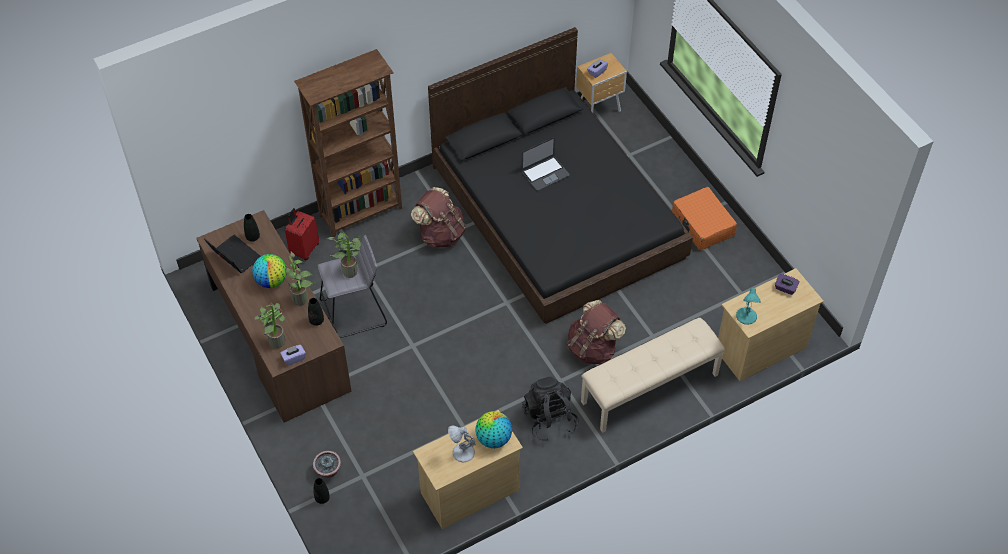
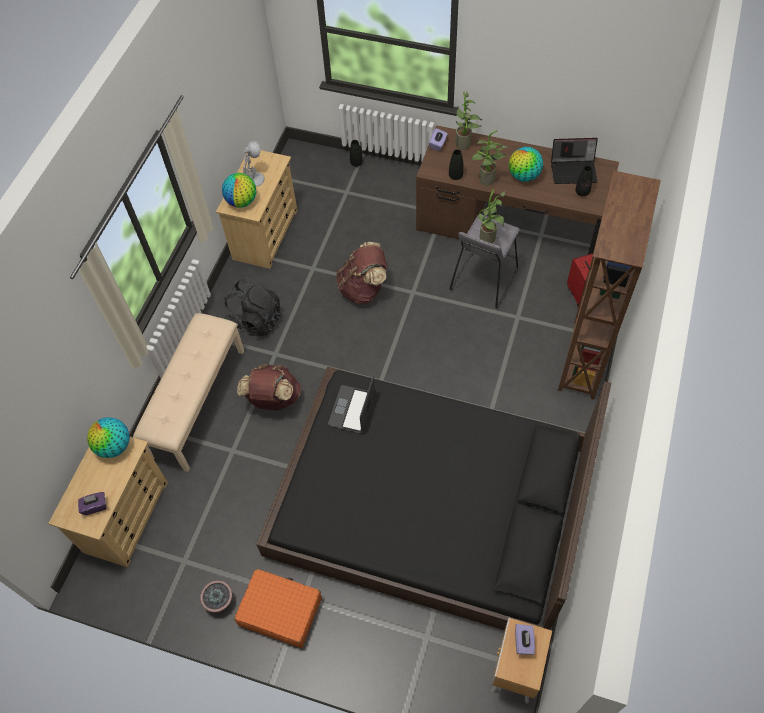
camera: 140 degrees right, 5 degrees up
potted plant [313,451,341,478] -> potted plant moved to [200,580,232,613]
brown backpack [411,187,466,249] -> brown backpack moved to [336,242,387,304]
laptop [521,137,570,190] -> laptop moved to [328,376,375,433]
turquoise table lamp [736,288,761,325] -> globe [87,417,130,458]

